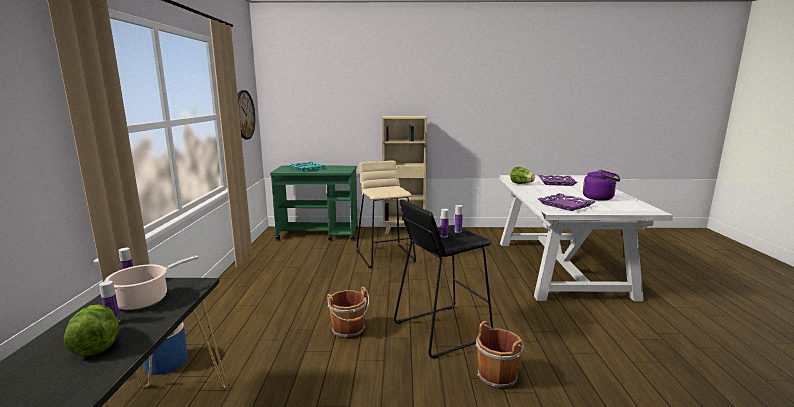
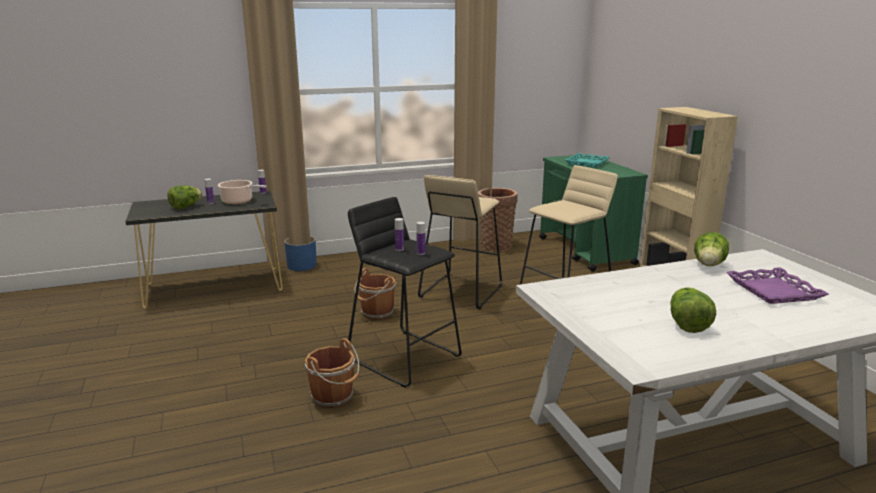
camera: 70 degrees right, 5 degrees up
wall clock [237,90,255,139] -> none
purple tray [538,193,596,211] -> none
purple kettle [583,170,620,201] -> lettuce [670,287,716,333]
none -> beige stool [418,175,502,310]
none -> basket [478,188,518,252]

